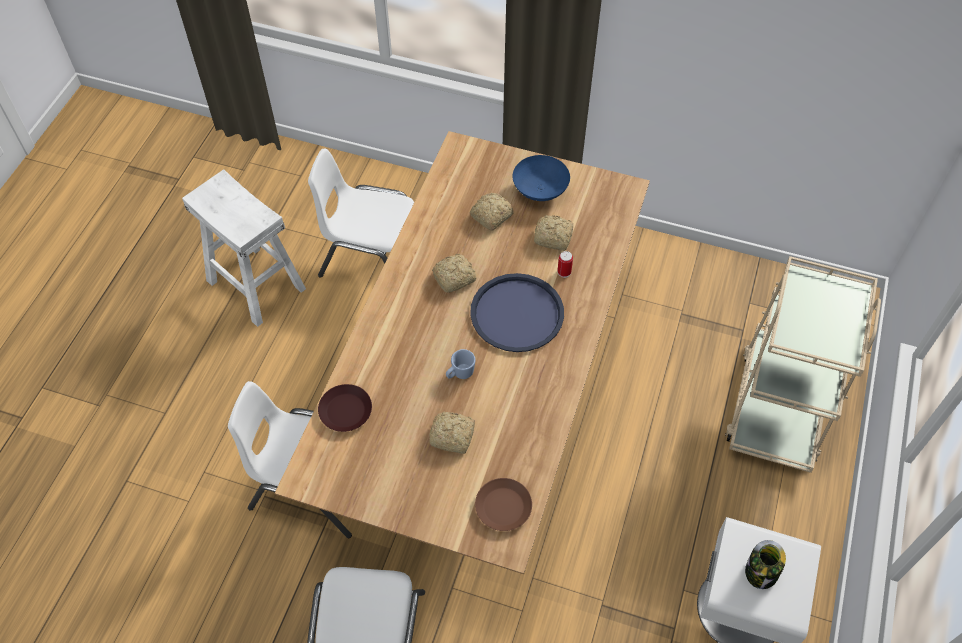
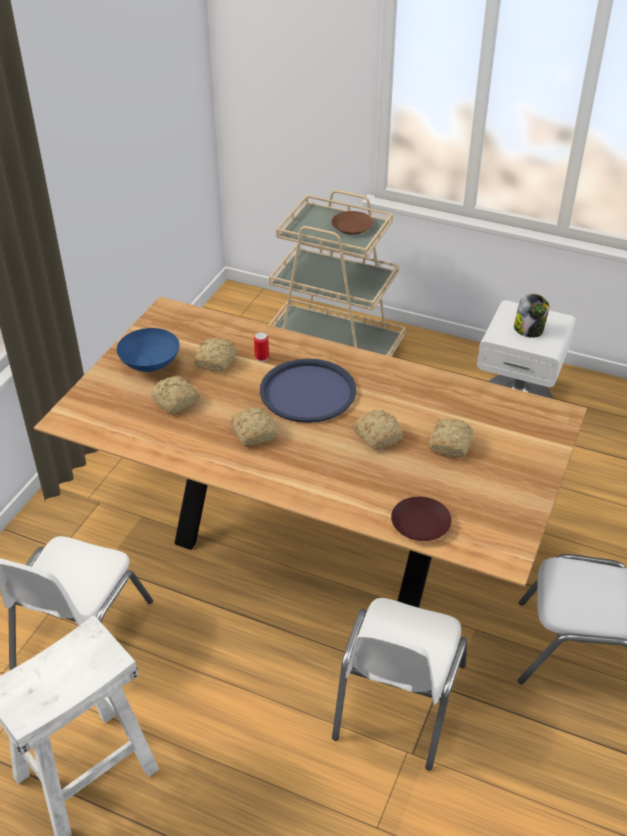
camera: 85 degrees left, 15 degrees down
blue mug [446,349,475,379] -> bread [353,410,403,450]
brown plate [475,478,532,531] -> brown plate moved to [331,211,374,235]

